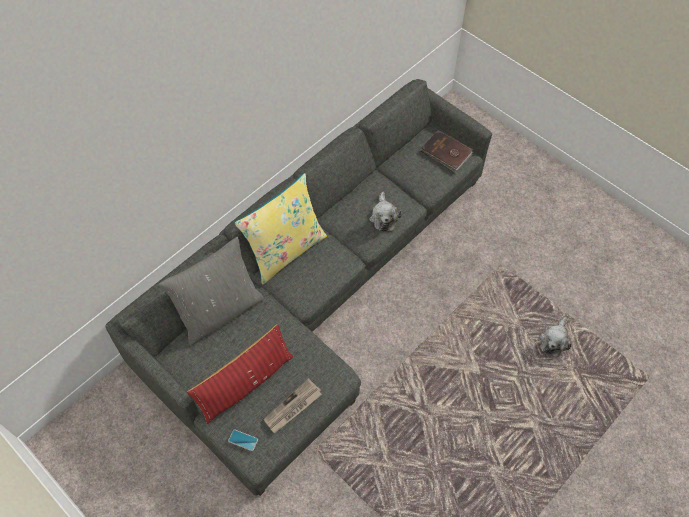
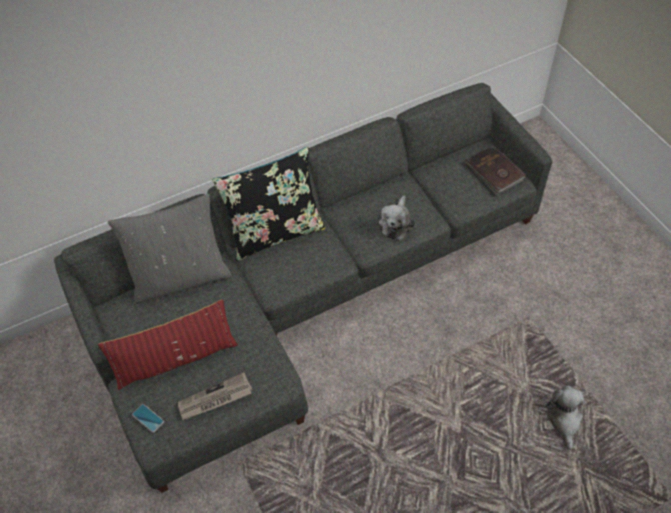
camera: 20 degrees right, 5 degrees down
yellow pillow [234,173,327,285] -> black pillow [212,146,326,262]
plush toy [540,317,572,357] -> plush toy turned 135 degrees clockwise [546,386,585,450]

